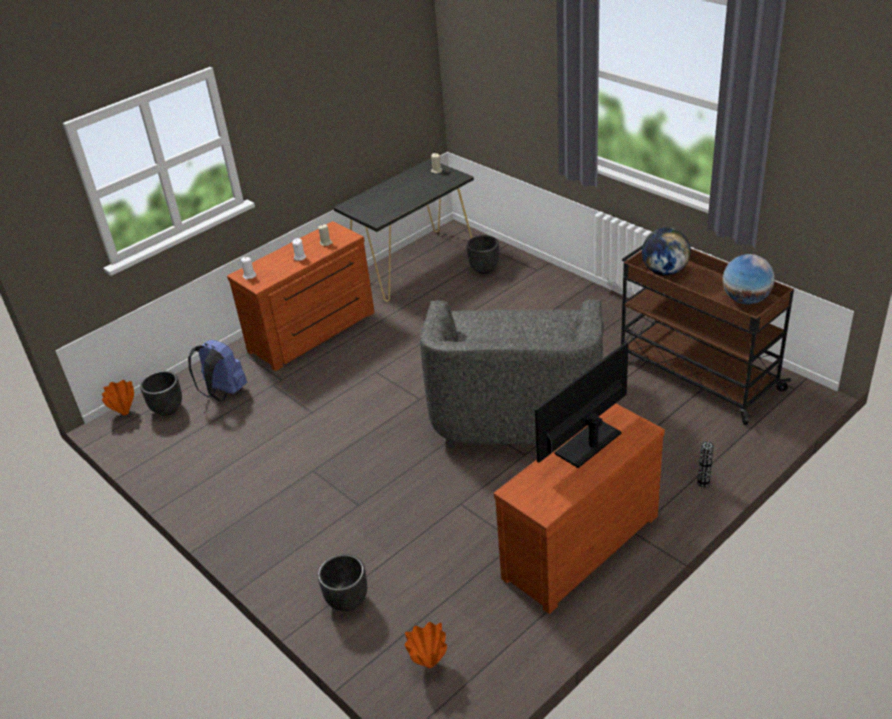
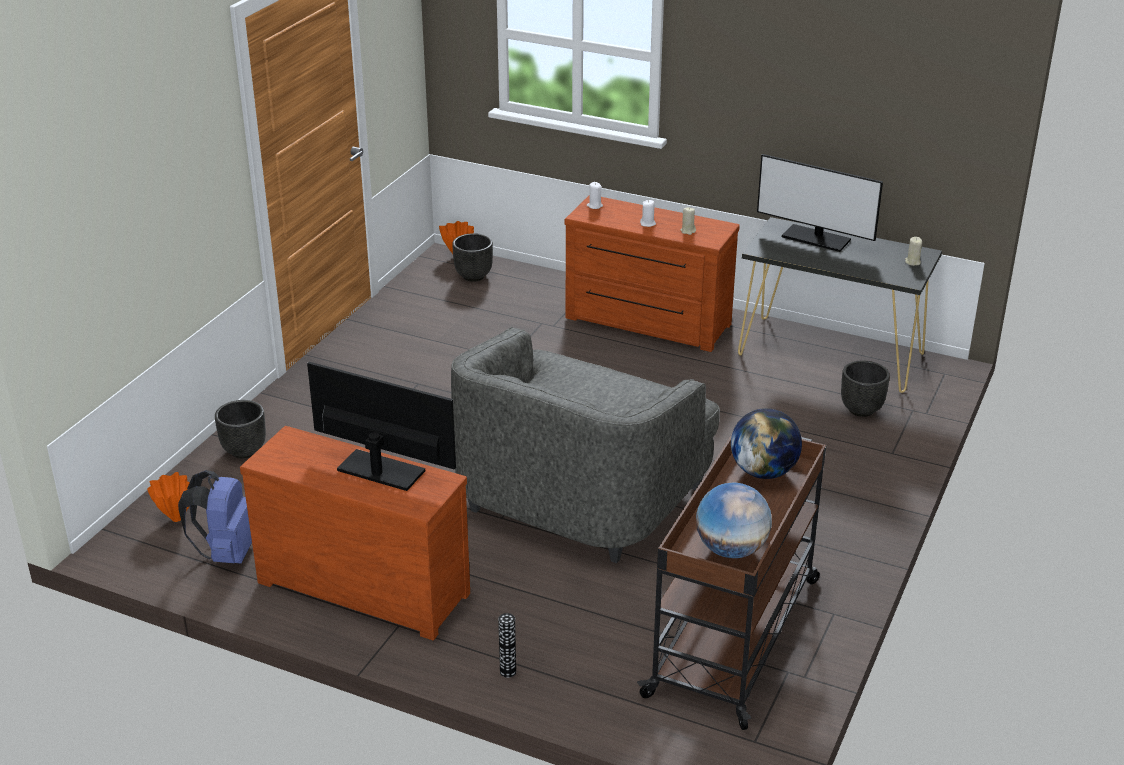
camera: 65 degrees right, 5 degrees down
blue backpack [188,340,247,401] -> blue backpack moved to [178,470,252,564]
grey armchair [420,299,604,449] -> grey armchair turned 45 degrees counterclockwise [451,327,720,563]
none -> monitor [757,154,883,252]

